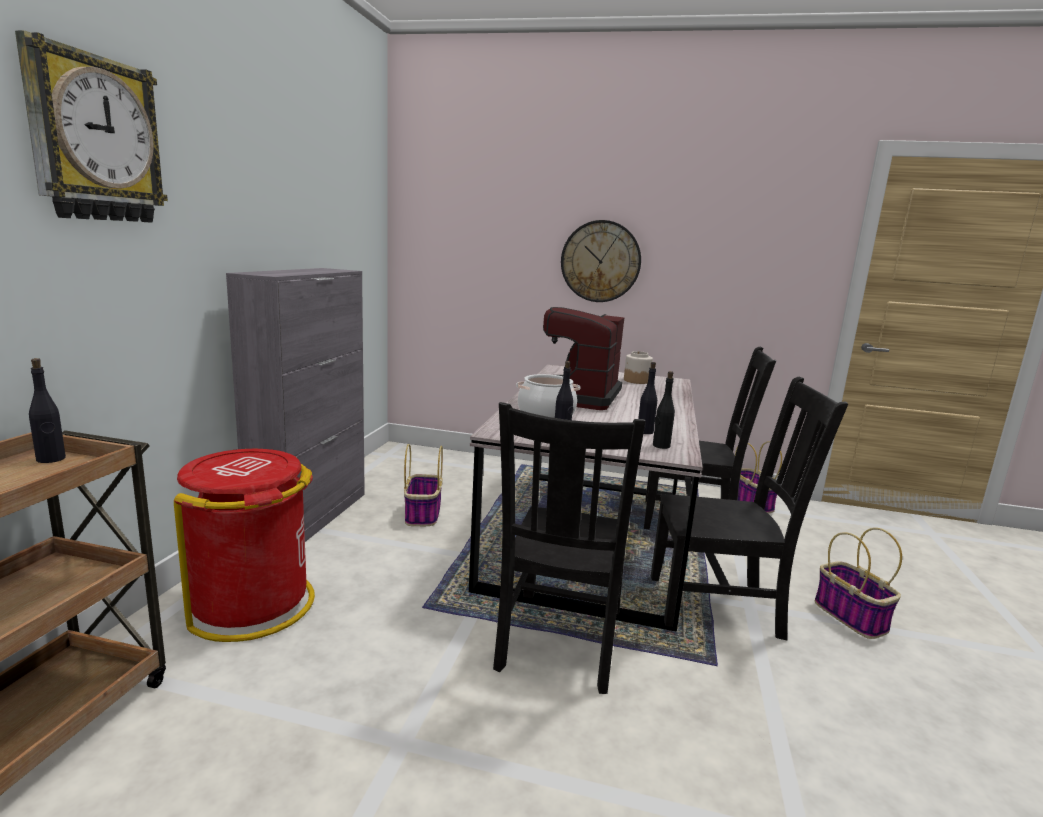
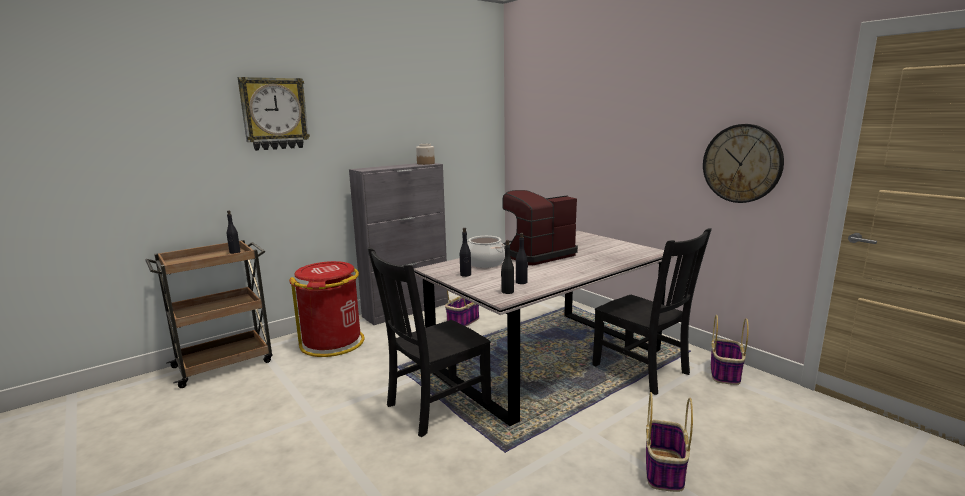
camera: 40 degrees right, 0 degrees up
wall clock [561,220,641,302] -> wall clock moved to [703,124,784,203]
jar [624,351,653,384] -> jar moved to [416,144,435,165]
black chair [651,377,848,640] -> none

